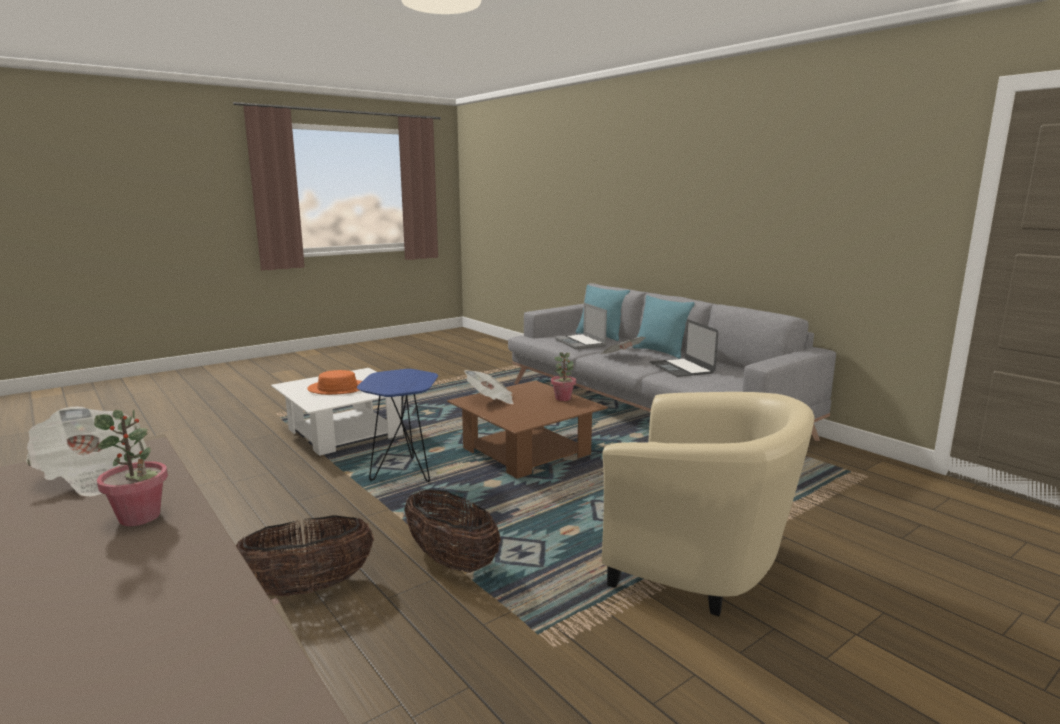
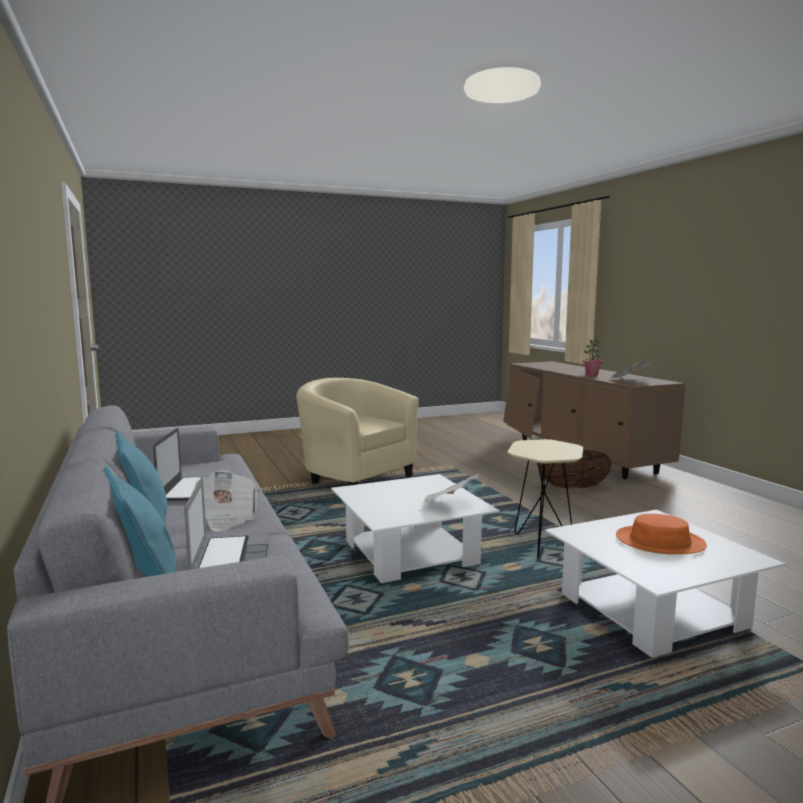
camera: 165 degrees left, 5 degrees down
blue side table [357,369,438,482] -> beige side table [508,439,583,559]
basket [404,489,501,573] -> none
brown coffee table [447,380,608,479] -> white coffee table [331,474,500,583]
potted plant [551,352,576,401] -> none

